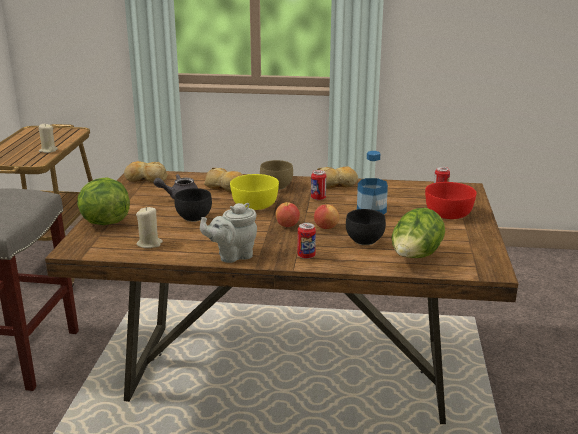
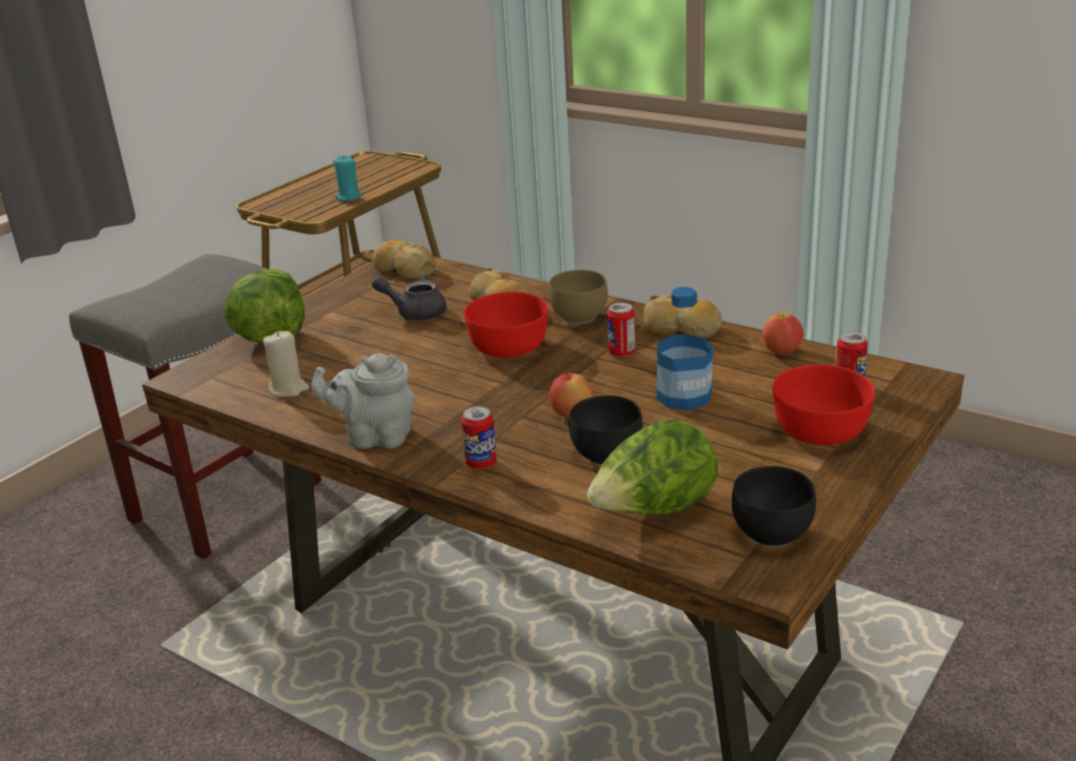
camera: 30 degrees right, 5 degrees up
beige candle [39,124,58,153] -> turquoise candle [334,155,362,201]
black bowl [175,188,212,222] -> black bowl moved to [731,466,816,547]
yellow bowl [230,174,279,210] -> red bowl [464,292,548,358]
apple [275,202,300,227] -> apple moved to [762,312,804,354]

